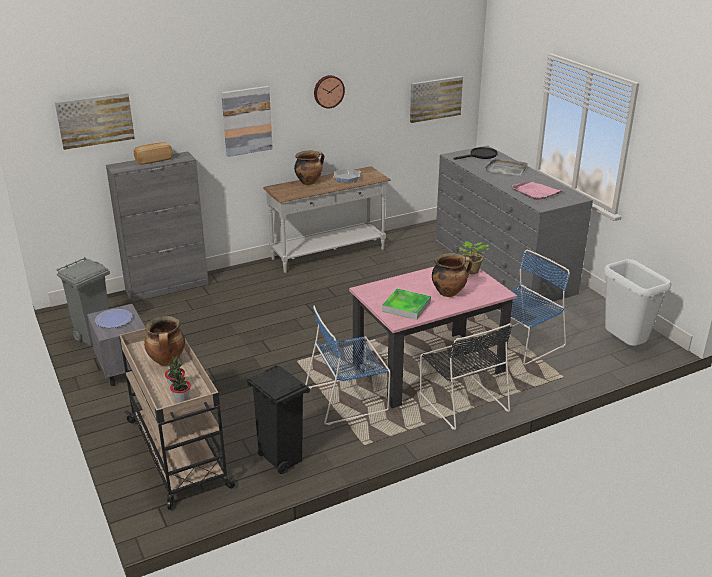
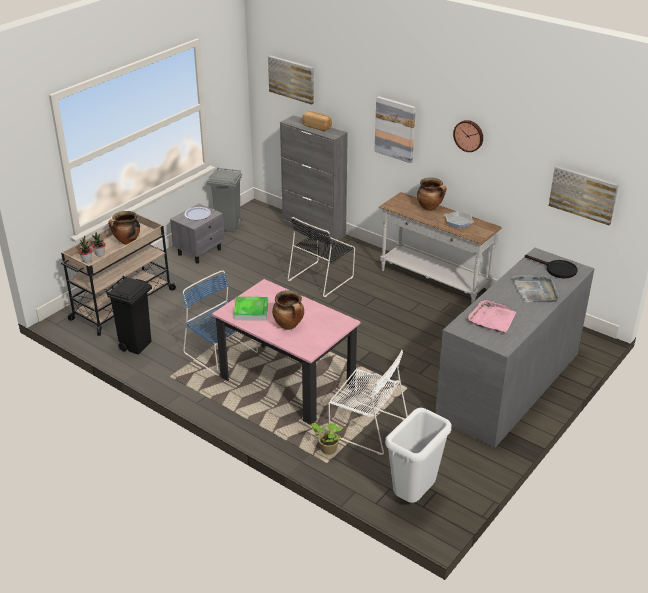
camera: 65 degrees right, 5 degrees up
black chair [420,323,512,430] -> black chair moved to [287,217,355,297]
potted plant [459,241,489,274] -> potted plant moved to [310,423,342,455]
blue chair [482,250,570,365] -> white chair [328,350,408,455]

